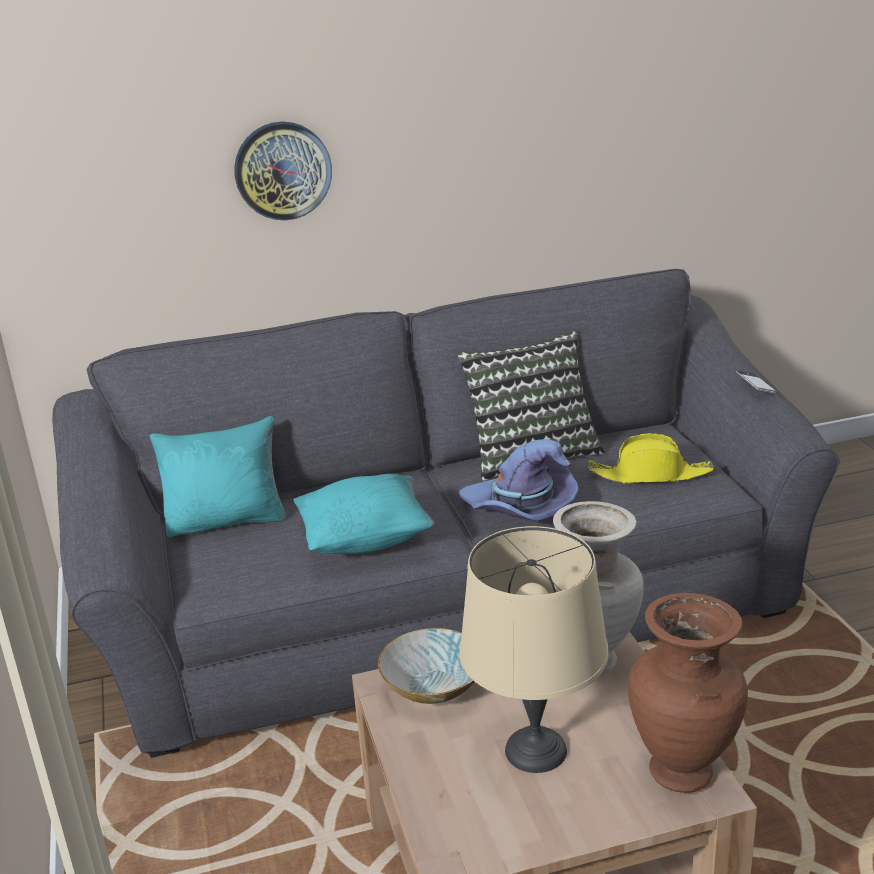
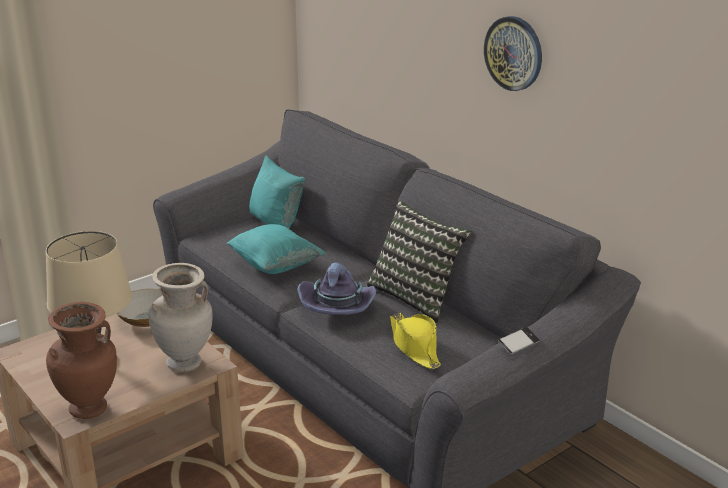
camera: 65 degrees right, 0 degrees up
wall clock [234,121,332,220] -> wall clock moved to [484,16,542,91]

